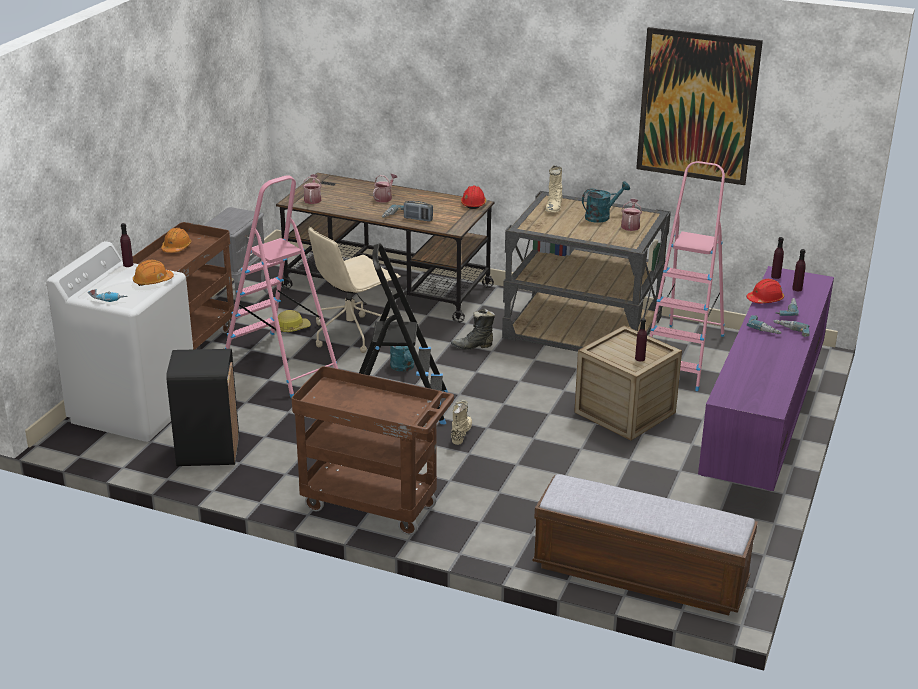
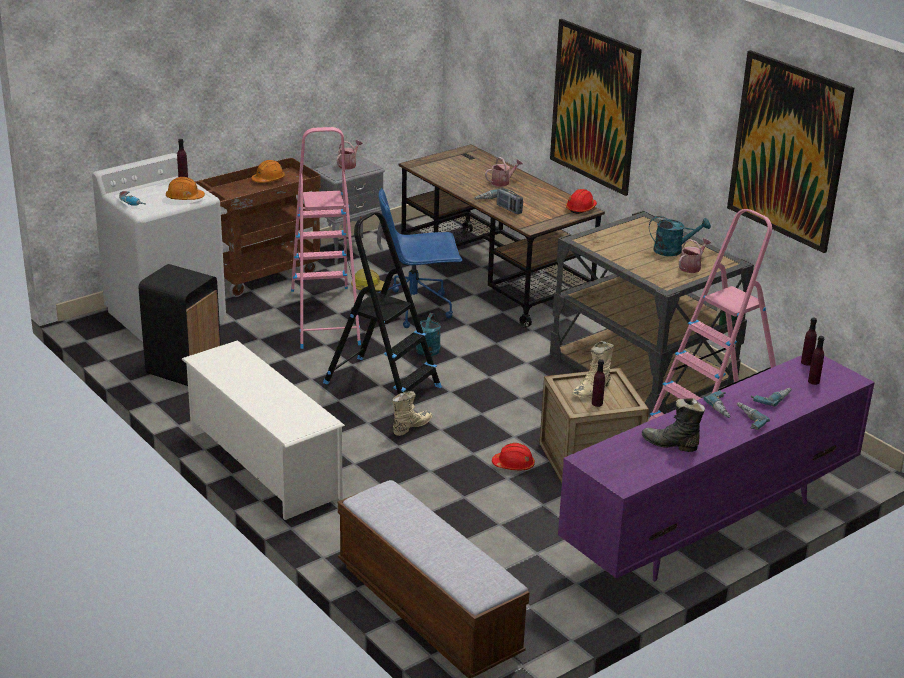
camera: 30 degrees right, 0 degrees up
brown cart [292,366,454,535] -> white shoe rack [182,340,345,520]
watering can [302,174,322,204] -> watering can moved to [337,140,363,169]
beige office chair [308,227,401,353] -> blue office chair [378,188,462,328]
black boot [451,309,495,350] -> black boot moved to [642,398,705,452]
beige boot [545,165,563,213] -> beige boot moved to [572,341,614,398]
red hard hat [747,279,784,303] -> red hard hat moved to [492,443,535,470]
none -> picture [550,19,642,196]

